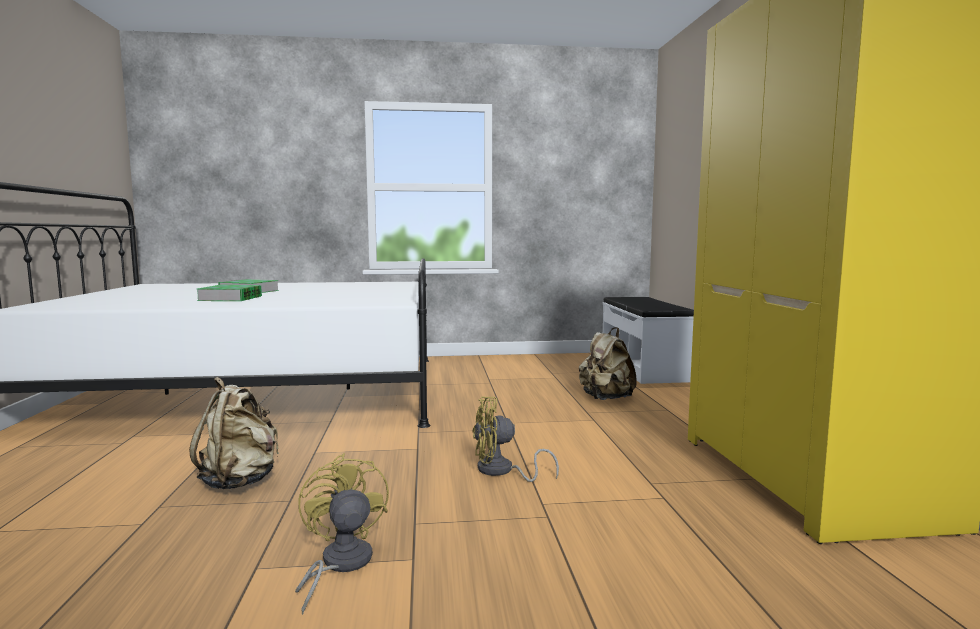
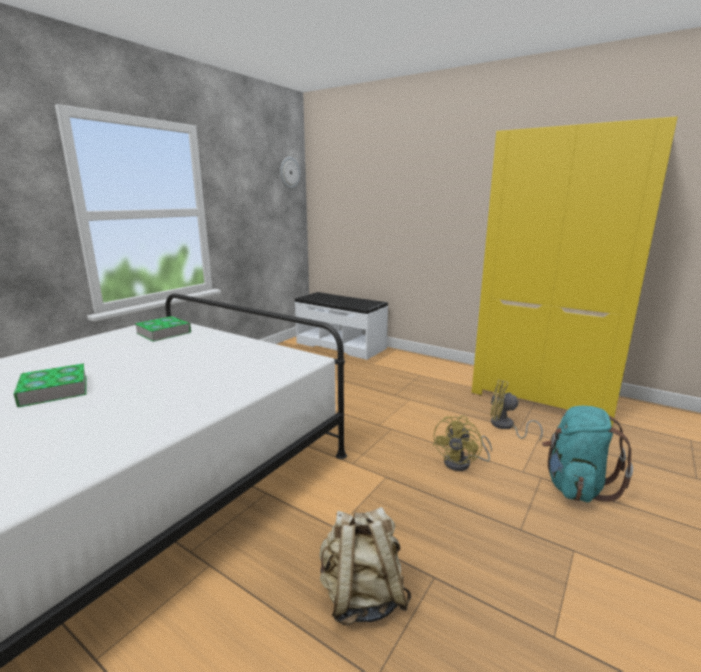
camera: 50 degrees left, 10 degrees up
book [197,285,262,301] -> book moved to [135,316,191,342]
yellow fan [295,453,389,615] -> yellow fan moved to [491,379,543,440]
beige backpack [579,327,637,400] -> none
none -> wall clock [280,157,300,189]
none -> turquoise backpack [542,406,633,503]

